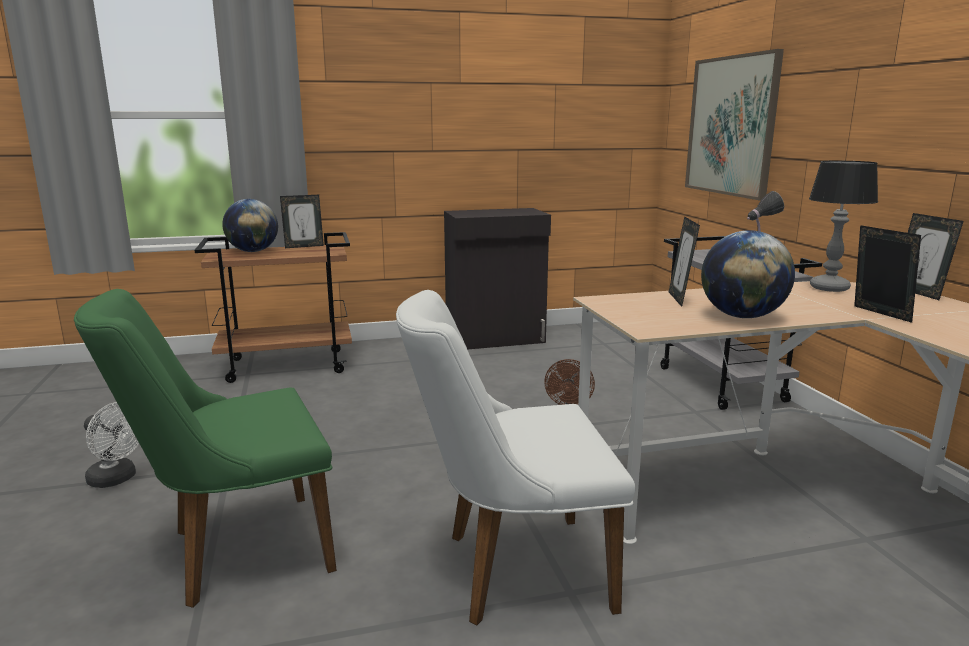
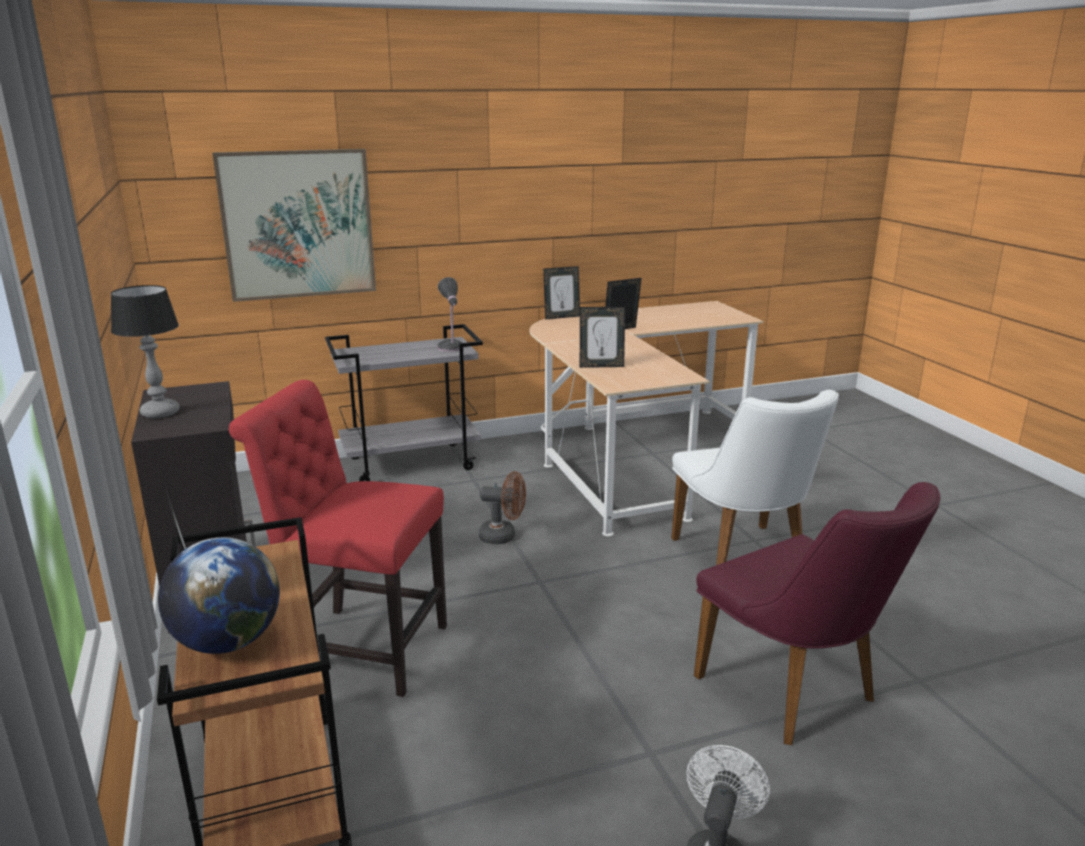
camera: 95 degrees left, 5 degrees up
green chair [74,289,337,608] -> purple chair [694,482,941,745]
globe [701,230,795,318] -> none
table lamp [809,161,878,292] -> table lamp moved to [110,285,180,418]
none -> red chair [229,380,447,697]

